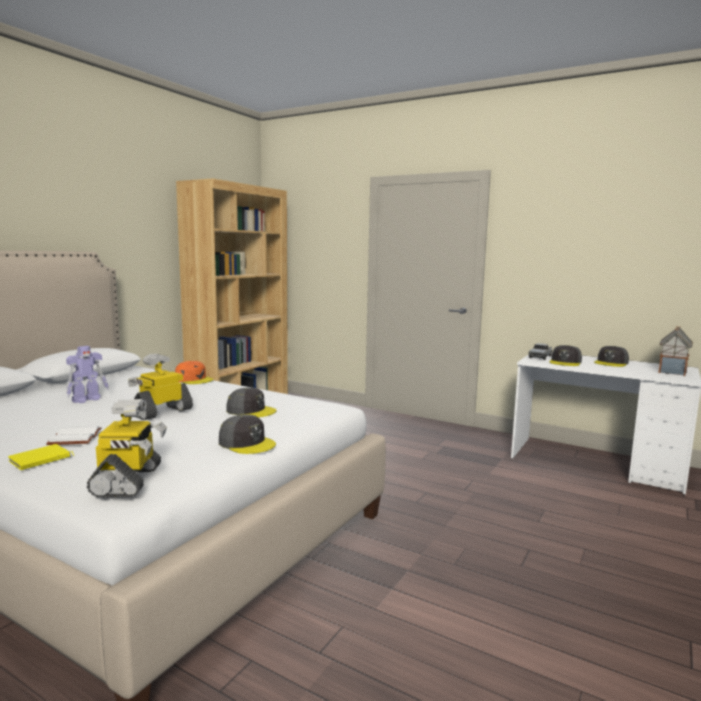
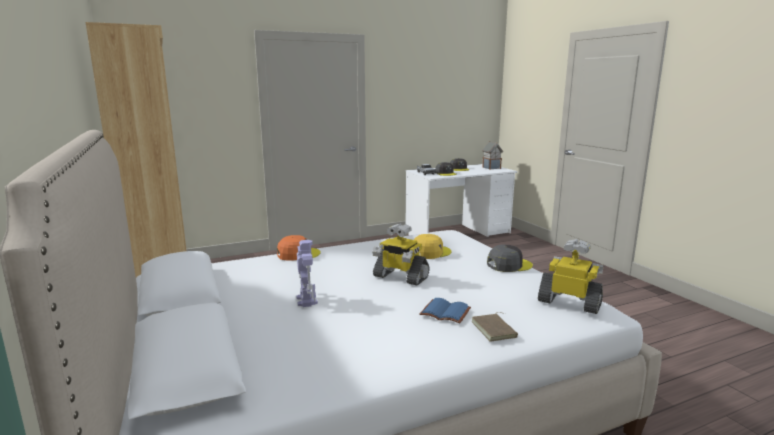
camera: 55 degrees left, 5 degrees up
yellow book [8,444,74,470] -> brown book [472,312,518,342]
white book [46,426,102,445] -> blue book [419,298,471,324]
toy robot [128,354,193,420] -> toy robot turned 45 degrees counterclockwise [372,223,430,285]
grey cap [226,388,276,417] -> yellow cap [414,234,451,259]

